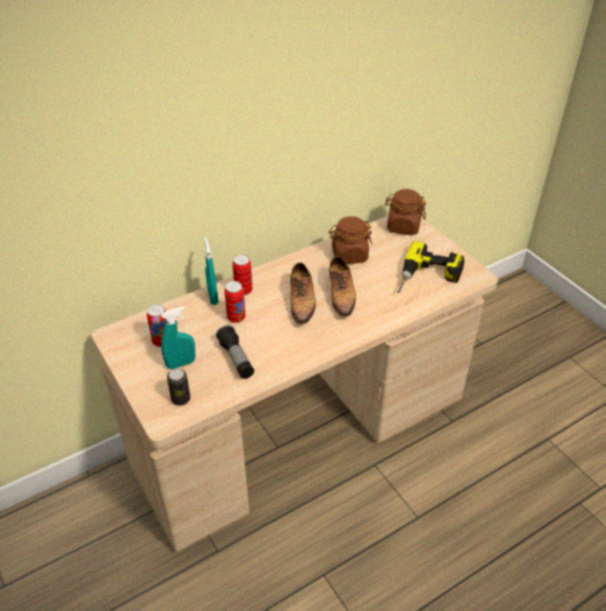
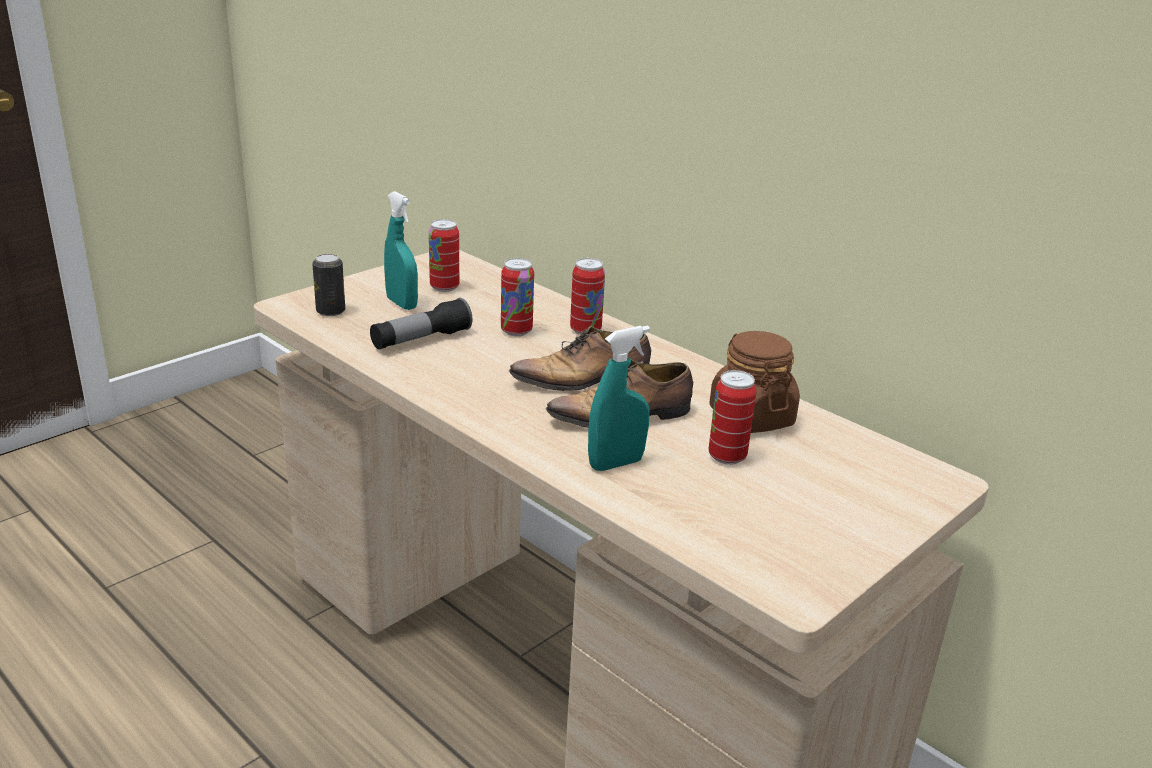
camera: 75 degrees right, 15 degrees down
turquoise spray bottle [204,237,219,305] -> turquoise spray bottle moved to [588,326,650,471]
brown jar [385,189,426,235] -> none
power drill [398,241,464,293] -> none
none -> can [709,370,756,465]

